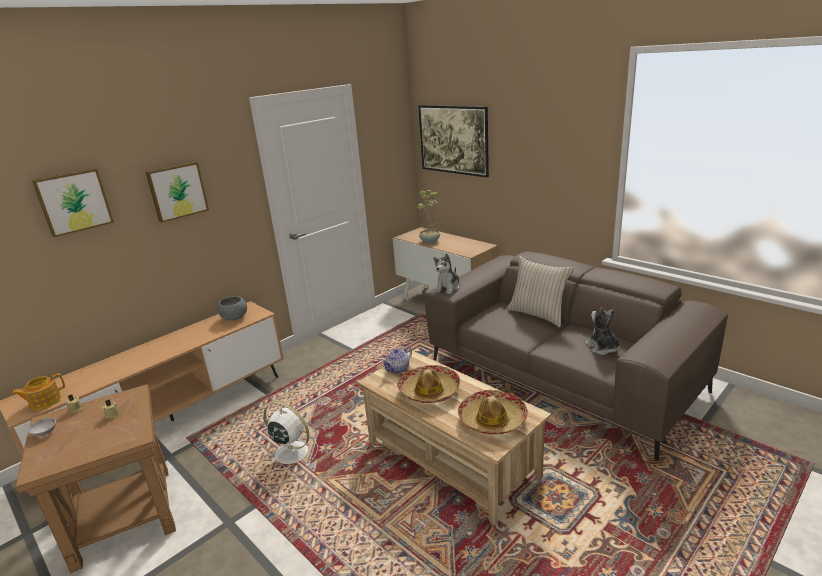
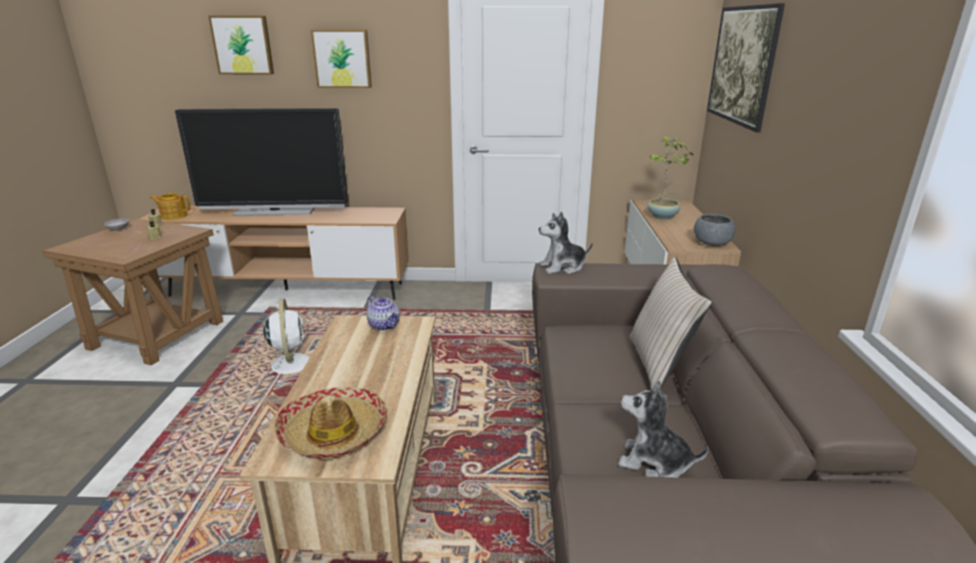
camera: 45 degrees right, 0 degrees up
grey bowl [217,296,247,321] -> grey bowl moved to [694,214,736,246]
teapot [381,347,412,373] -> teapot turned 135 degrees counterclockwise [367,296,400,331]
hat [397,365,460,403] -> none
plush toy [585,307,621,355] -> plush toy turned 90 degrees counterclockwise [618,381,709,478]
none -> television [175,108,348,216]

